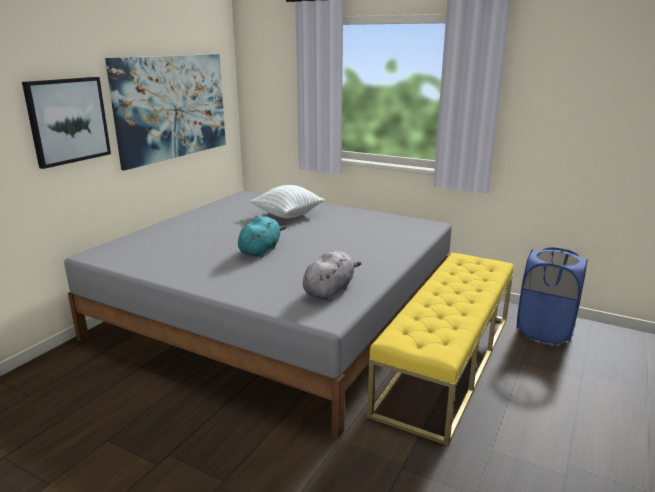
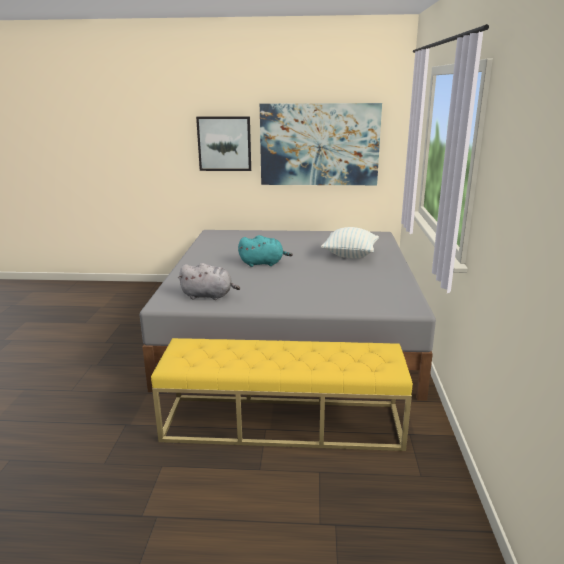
camera: 65 degrees right, 0 degrees up
blue laundry basket [517,247,588,344] -> none

